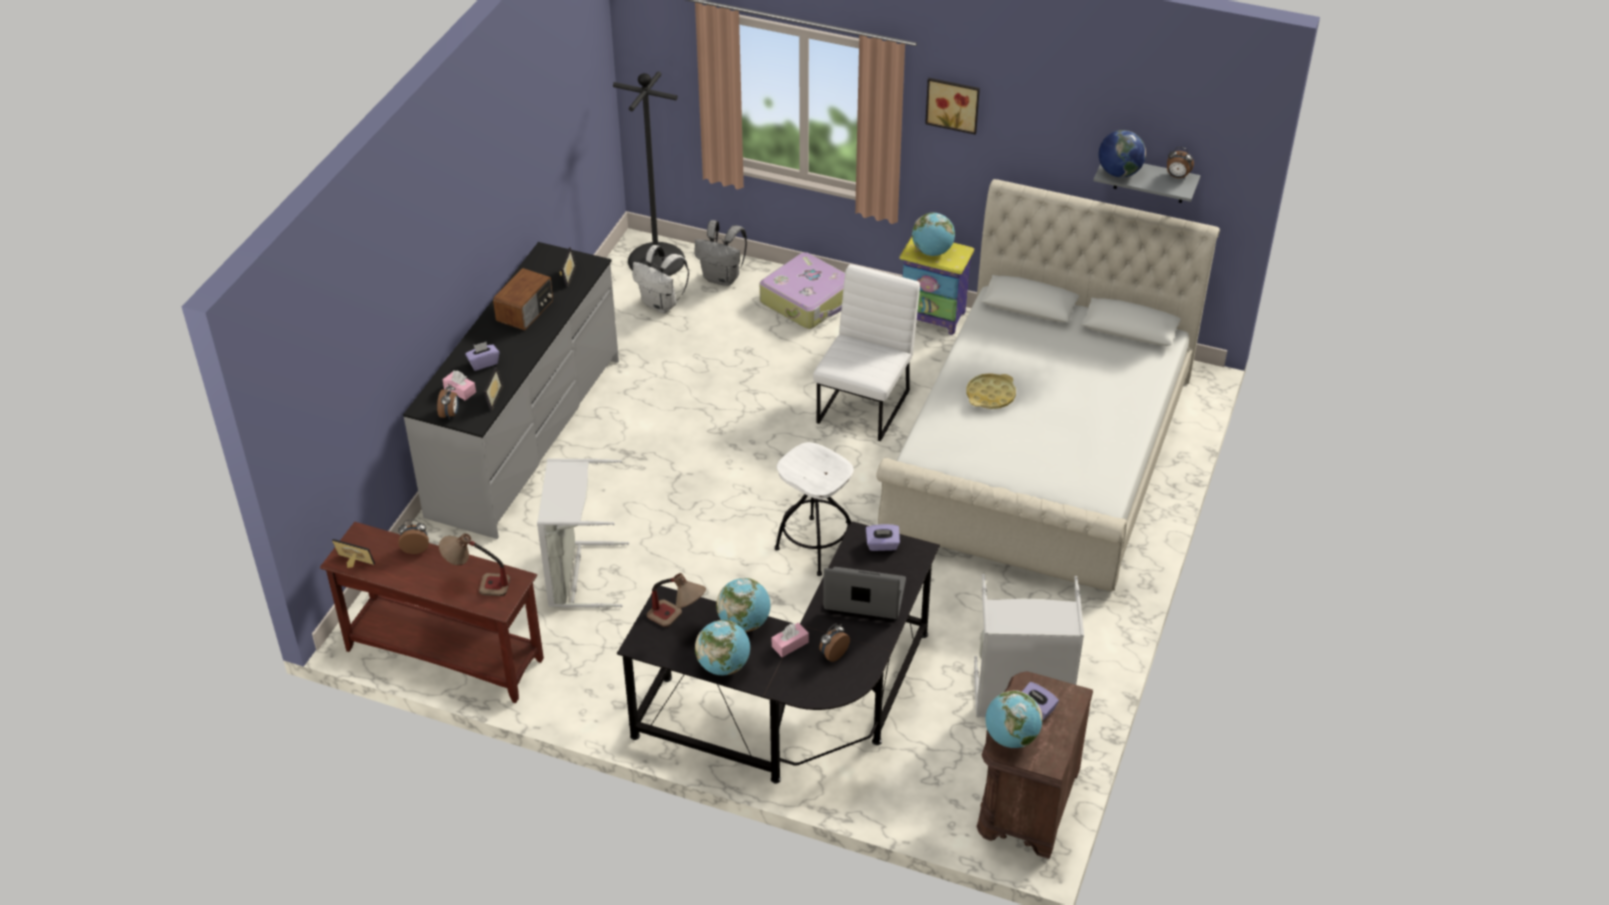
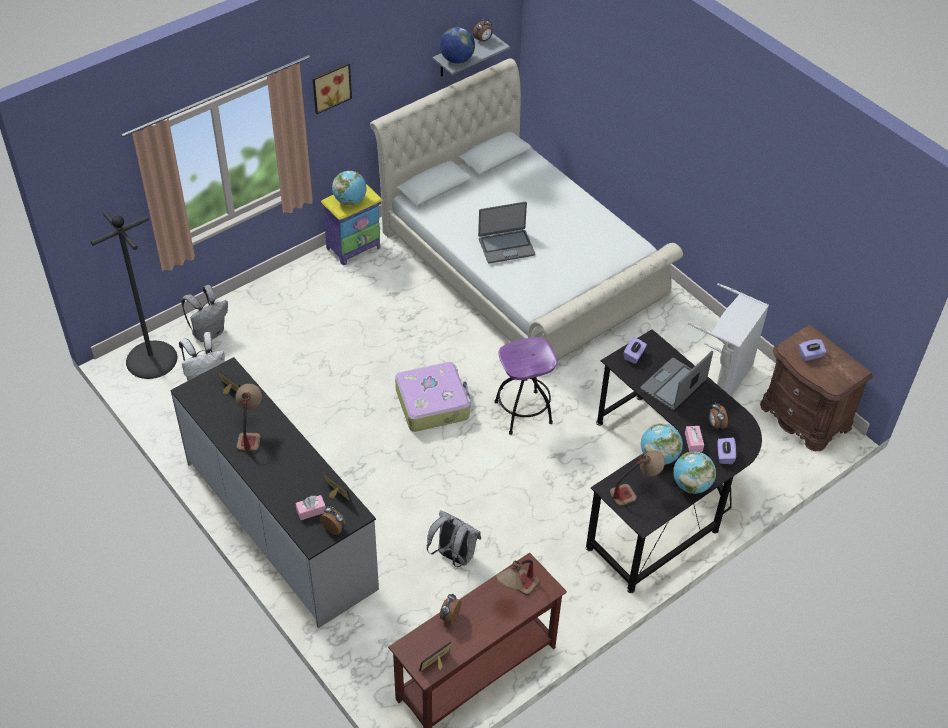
camera: 60 degrees left, 5 degrees up
purple tissue box [465,342,500,371] -> purple tissue box moved to [718,437,736,464]
radio [493,268,553,330] -> table lamp [236,384,262,452]
grey laundry basket [537,458,629,608] -> grey backpack [427,510,481,567]
suitcase [760,252,845,329] -> suitcase moved to [395,362,471,432]
white stool [775,442,854,576] -> purple stool [494,337,558,435]
white chair [813,264,920,441] -> none
yellow tray [967,373,1016,409] -> laptop [478,202,535,264]
globe [985,690,1043,748] -> none

